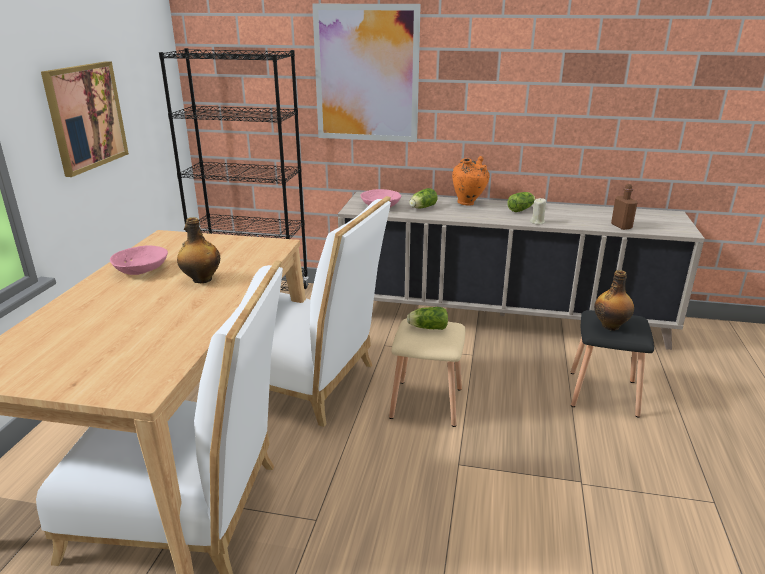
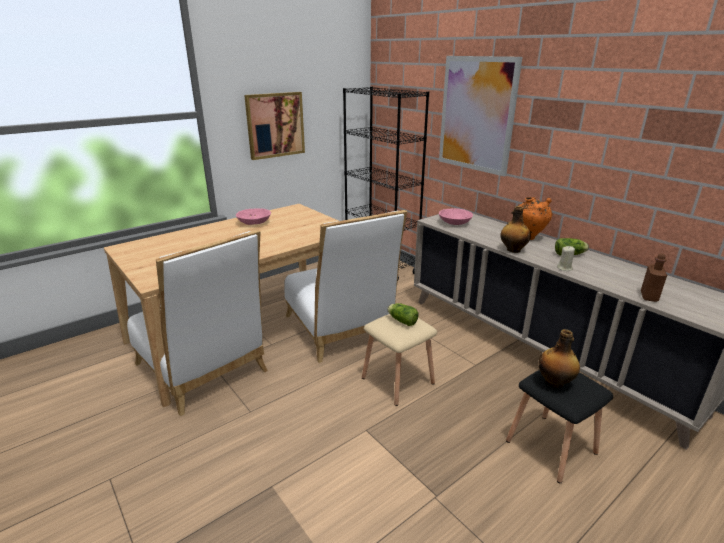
camera: 40 degrees right, 0 degrees up
bottle [177,217,220,283] -> bottle moved to [500,206,531,253]
lettuce [409,188,438,208] -> none

